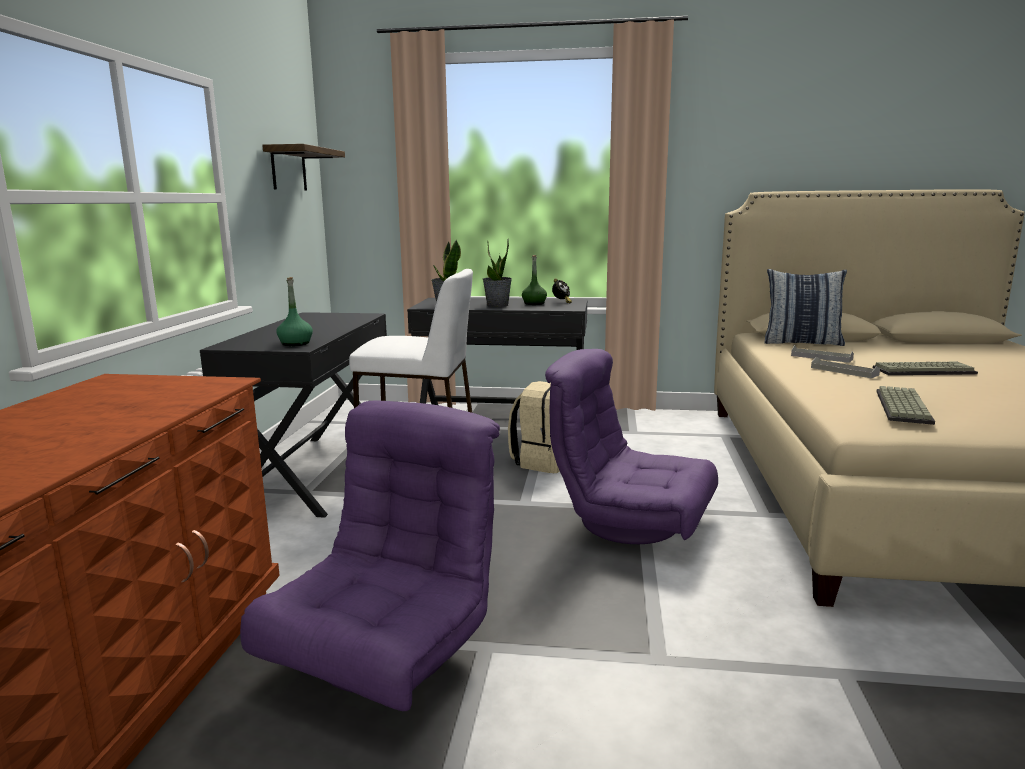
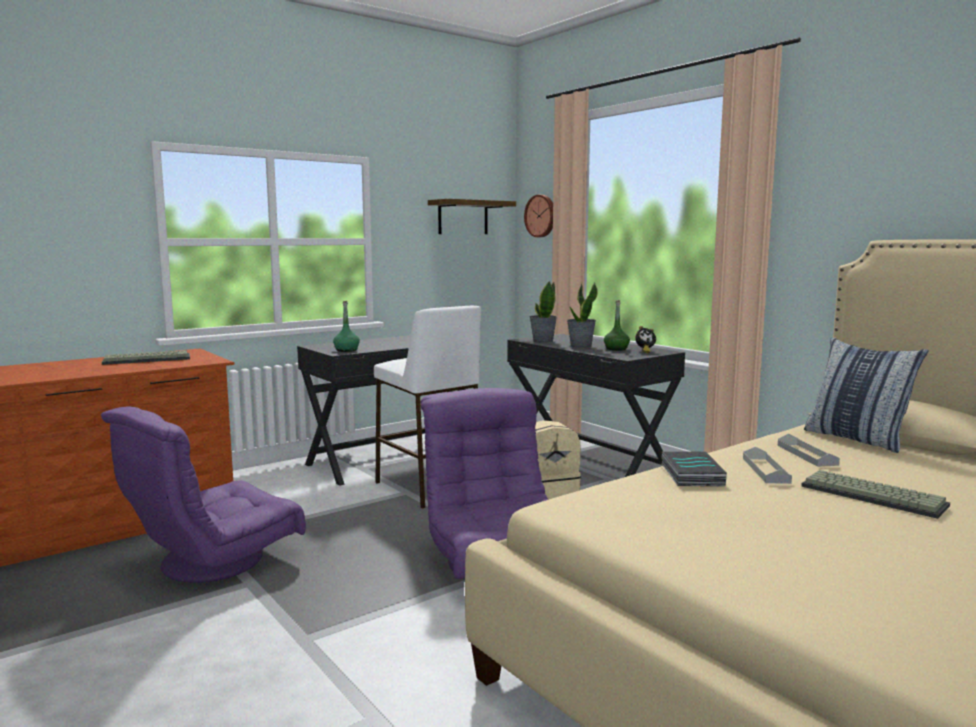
camera: 45 degrees right, 5 degrees down
purple armchair [240,401,500,711] -> purple armchair turned 150 degrees clockwise [101,406,306,583]
keyboard [876,386,935,425] -> keyboard moved to [102,350,190,365]
none -> wall clock [524,195,553,237]
none -> book [661,451,727,486]

